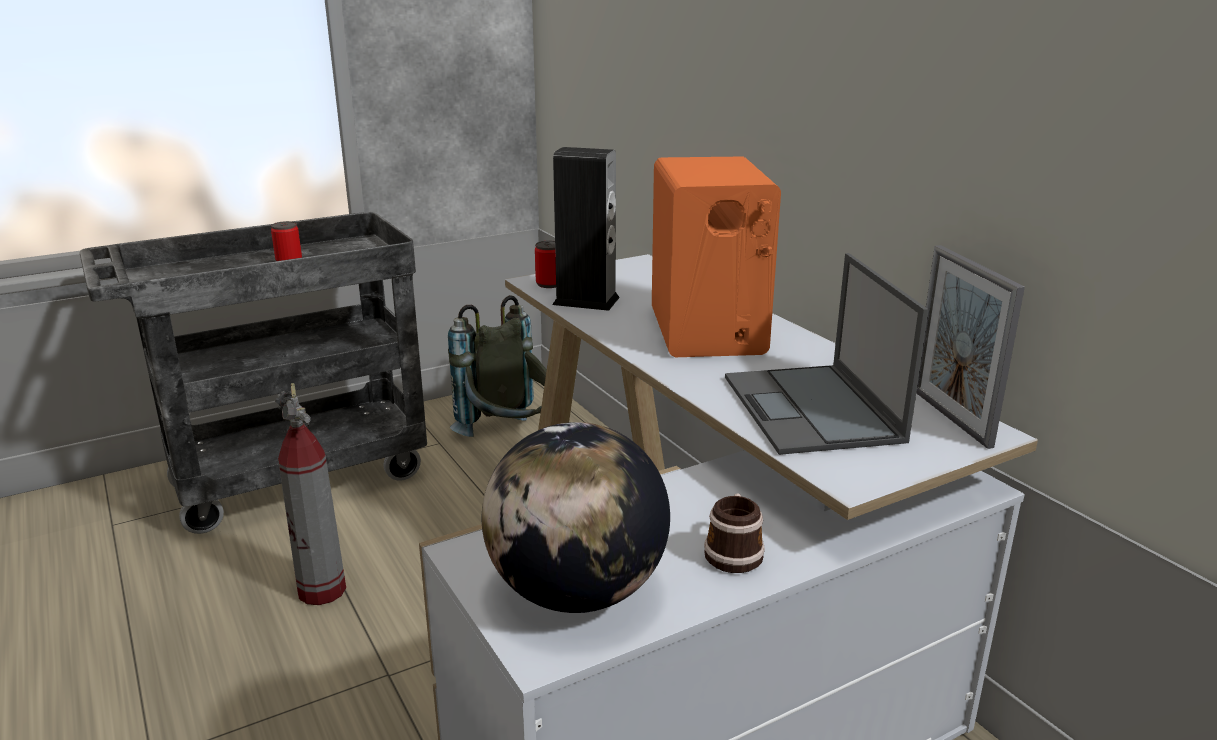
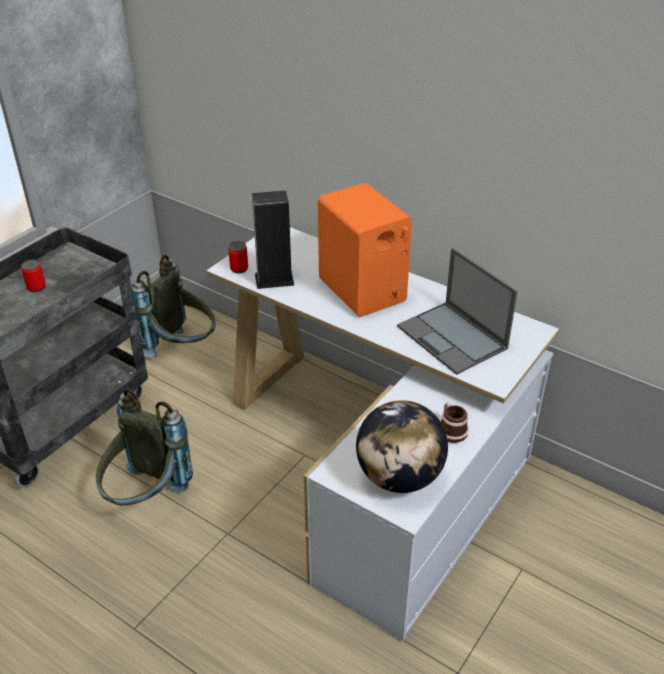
camera: 25 degrees left, 15 degrees up
fire extinguisher [275,383,346,605] -> grey backpack [96,389,193,505]
picture frame [916,245,1025,449] -> none

